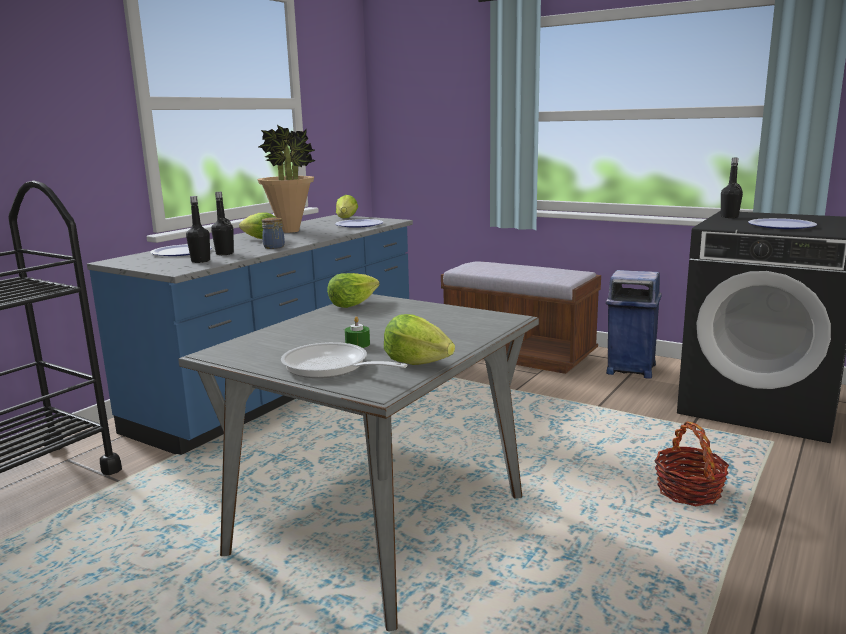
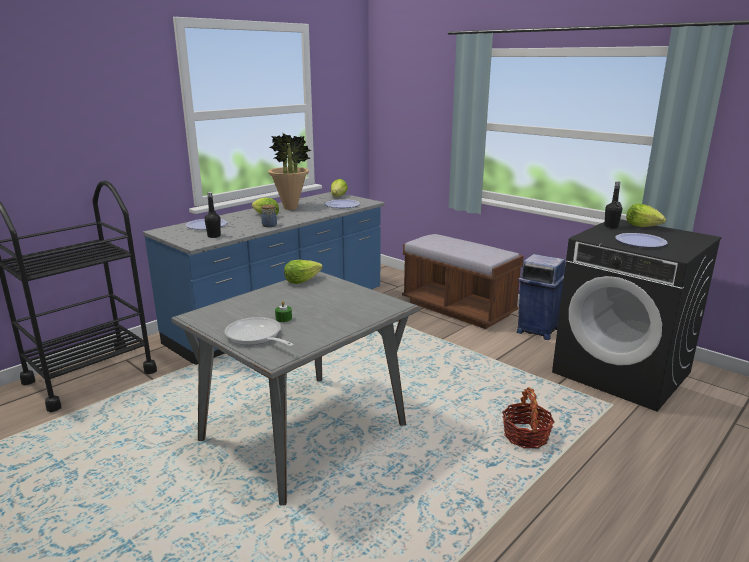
camera: 10 degrees right, 5 degrees up
black bottle [211,192,234,255] -> none
lettuce [384,314,455,365] -> lettuce moved to [626,204,666,227]

